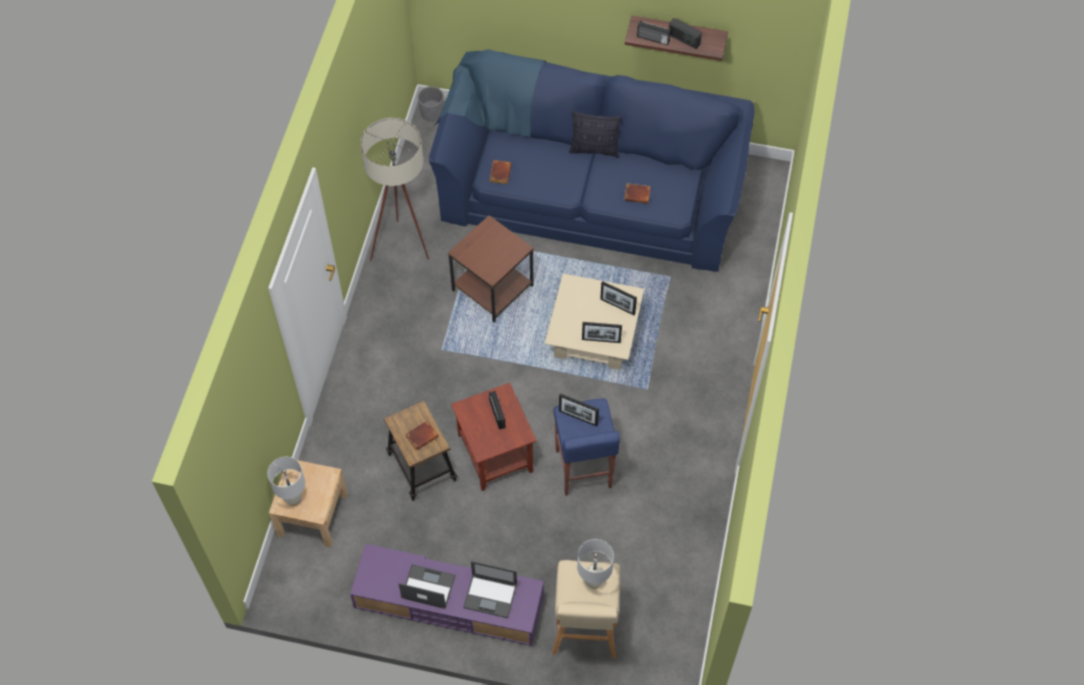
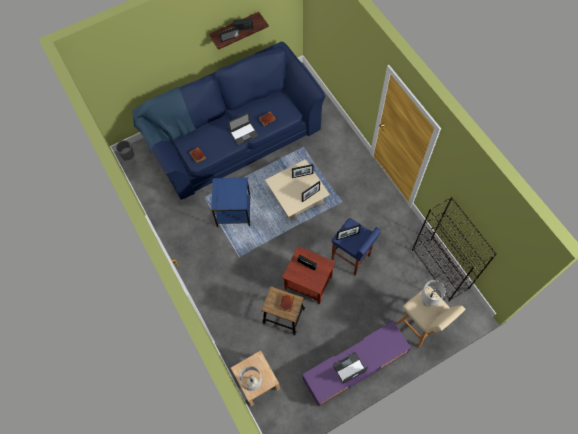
camera: 40 degrees left, 5 degrees up
beige floor lamp [360,118,429,261] -> none
brown side table [448,215,534,323] -> blue side table [211,177,251,227]
laptop [463,561,517,618] -> laptop moved to [228,112,259,146]
pillow [569,111,622,158] -> none
none -> black bookcase [412,197,497,301]

